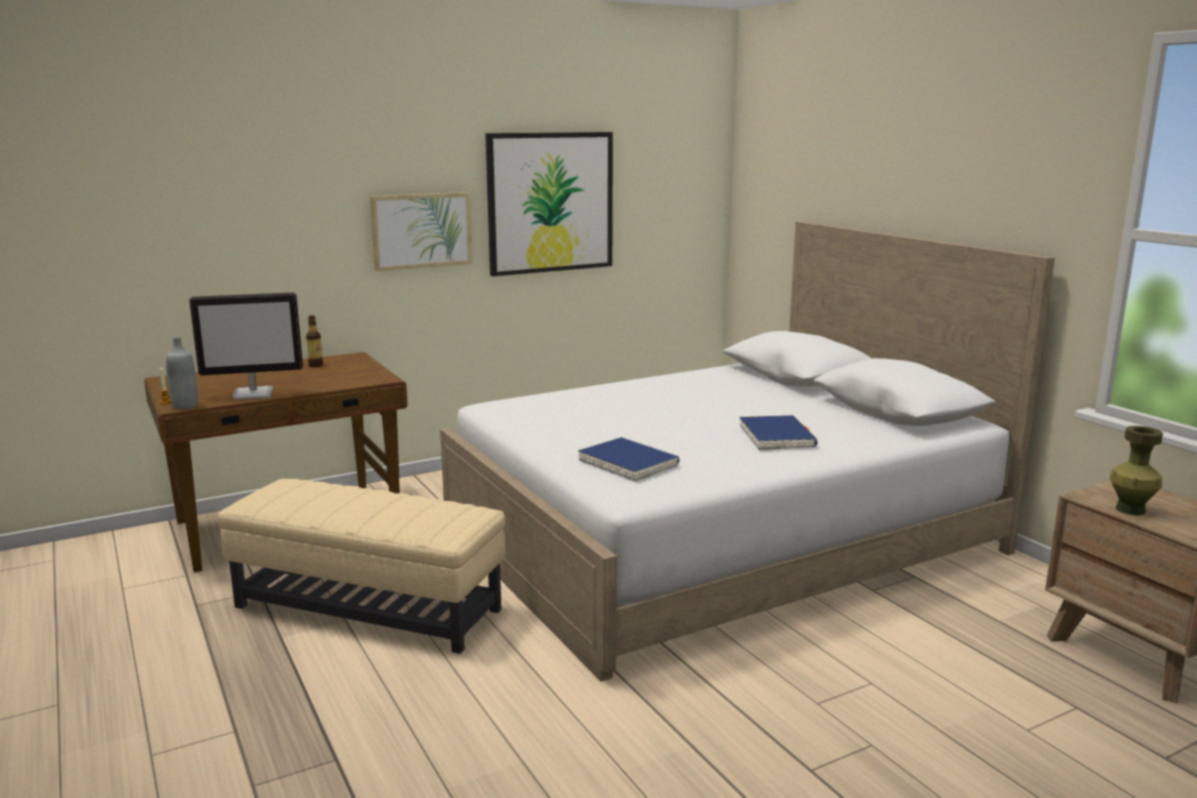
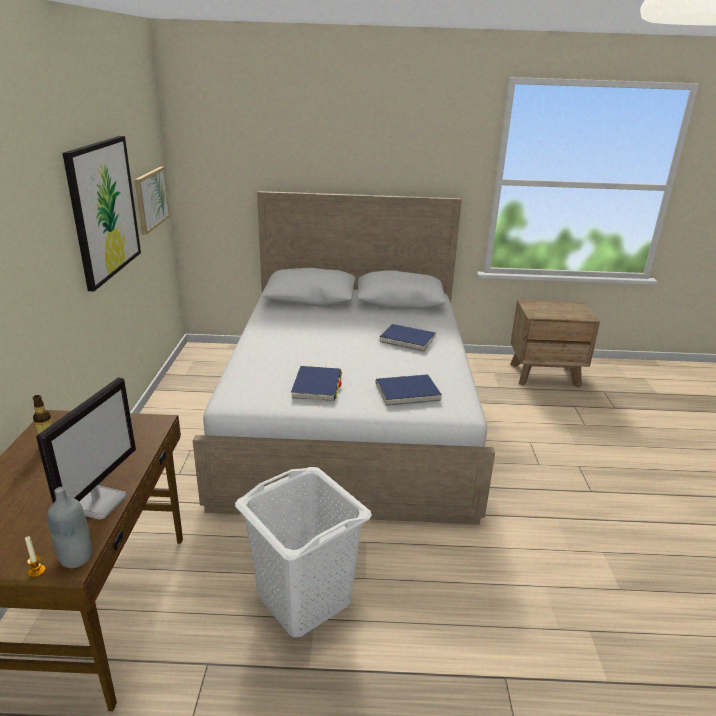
camera: 60 degrees left, 10 degrees up
beige ottoman [218,479,505,654] -> white laundry basket [235,467,372,637]
picture [370,192,472,271] -> picture moved to [135,167,170,235]
green vase [1110,426,1163,516] -> none
none -> blue book [291,366,342,401]

